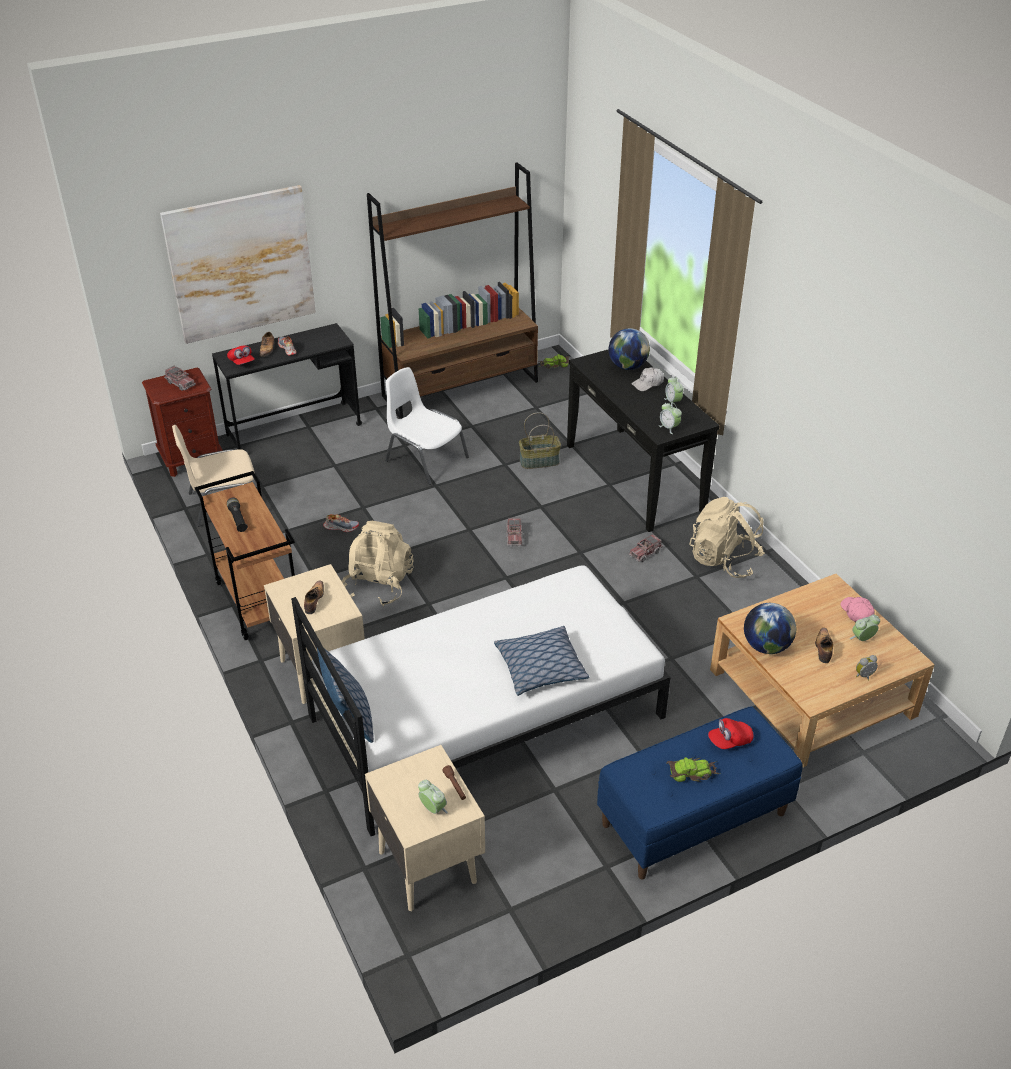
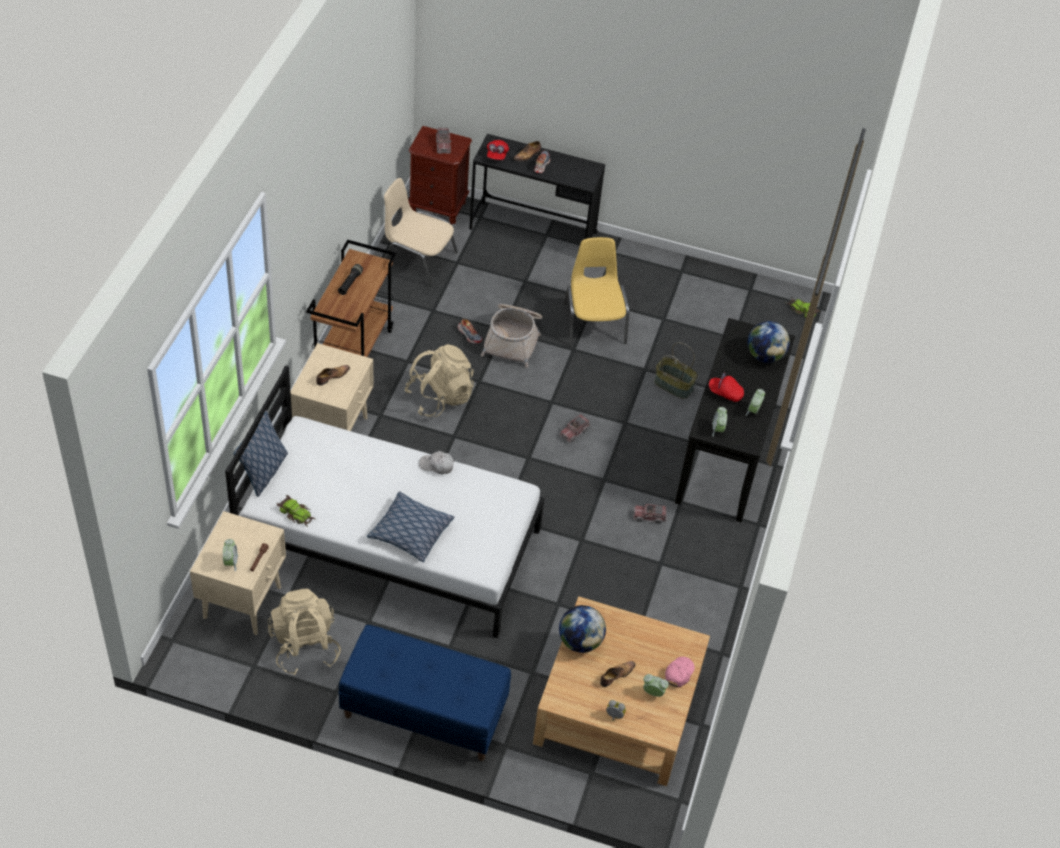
camera: 40 degrees right, 10 degrees up
picture [160,185,316,344] -> none
brown bookcase [367,162,538,419] -> none
white chair [385,367,469,485] -> yellow chair [564,237,629,346]
white cap [631,367,664,391] -> white cap moved to [419,451,454,474]
toy car [666,757,720,782] -> toy car moved to [277,495,317,527]
beige backpack [689,497,765,578] -> beige backpack moved to [268,589,341,675]
red cap [708,718,754,749] -> red cap moved to [709,373,744,402]
none -> basket [481,304,543,368]

